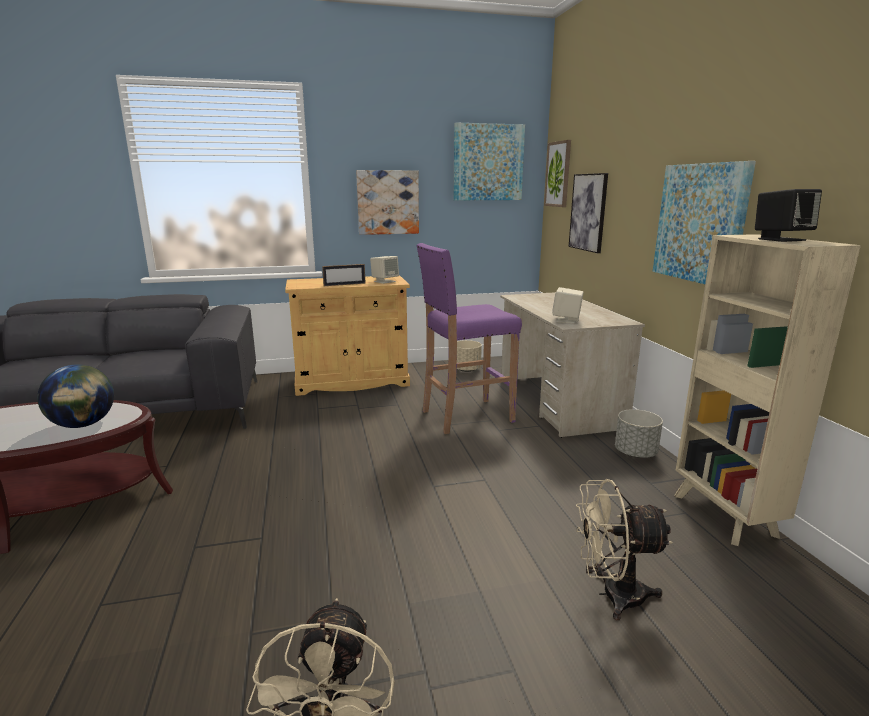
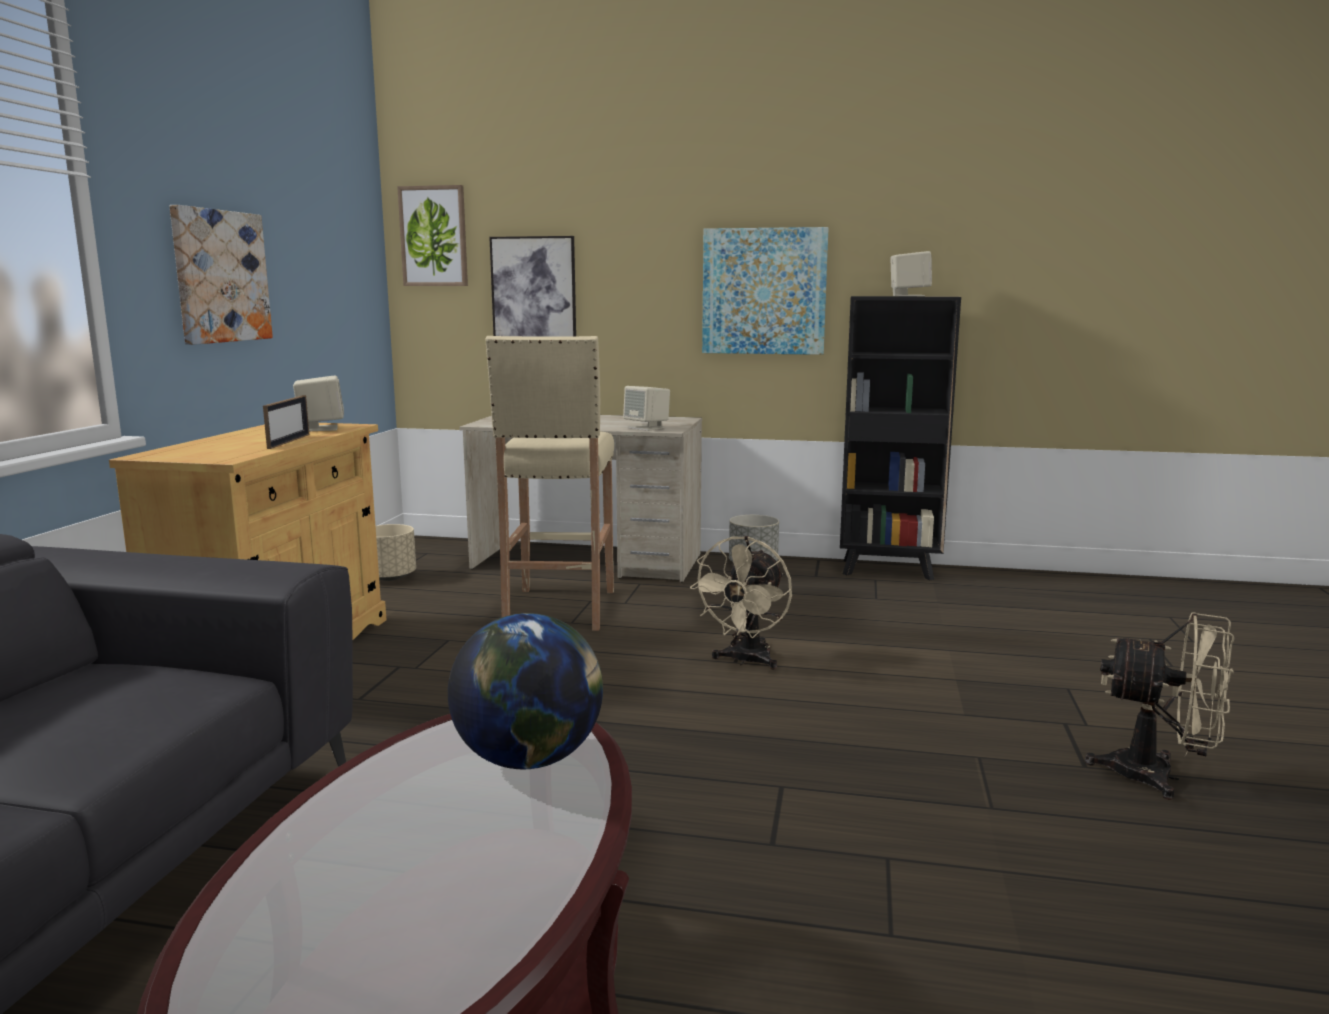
camera: 65 degrees left, 5 degrees down
purple stool [416,243,522,434] -> beige stool [486,336,614,631]
picture [453,123,525,200] -> none
beige fan [576,479,673,620] -> beige fan moved to [690,536,792,670]
beige bookcase [674,234,861,546] -> black bookcase [840,296,961,580]
black speaker [755,189,822,242] -> beige speaker [890,251,932,296]

